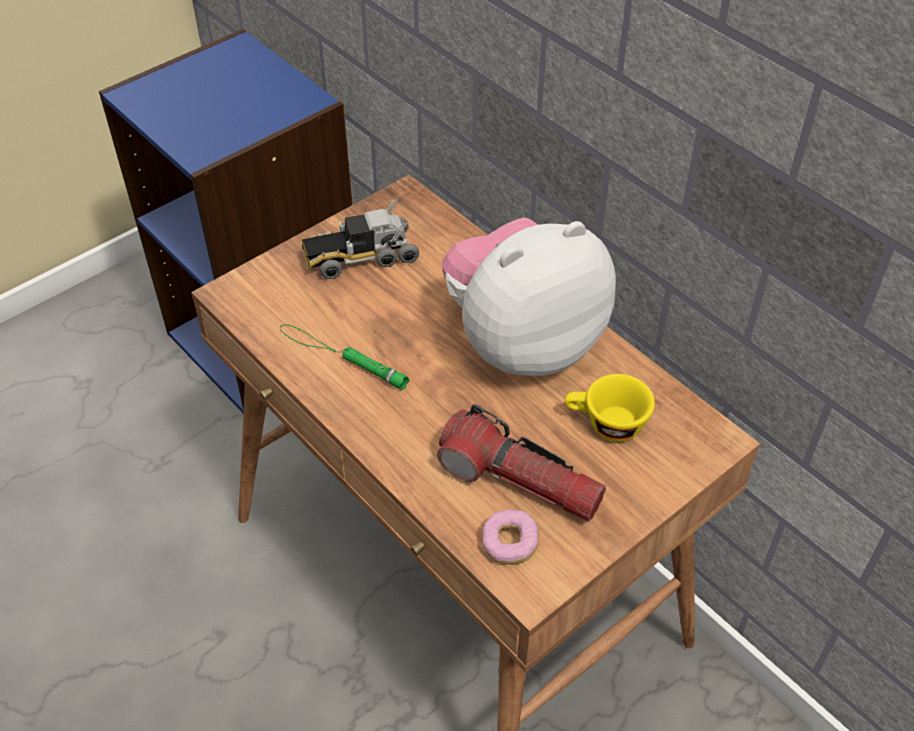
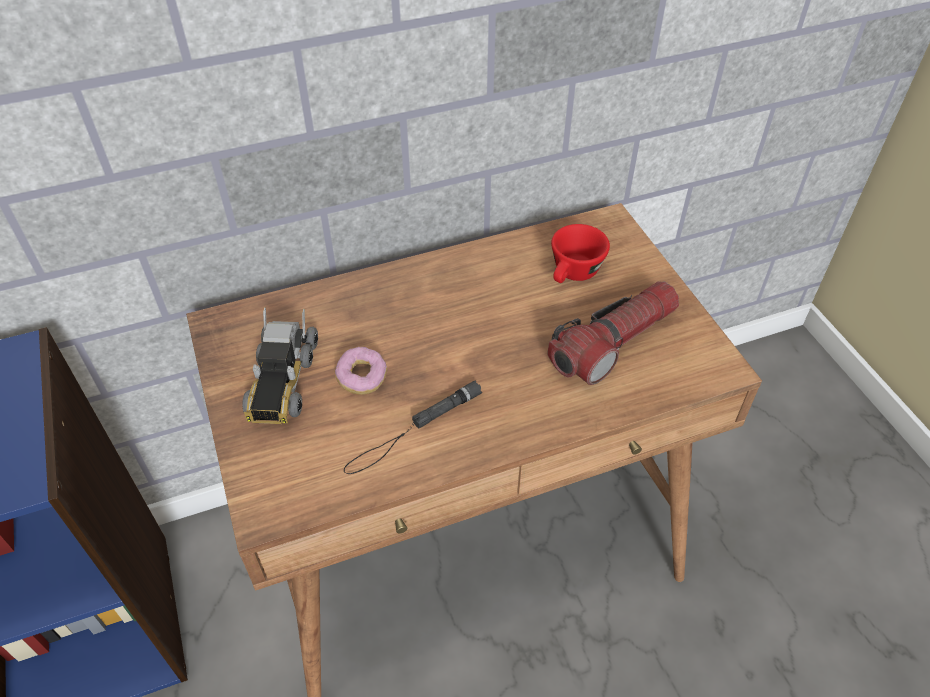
camera: 70 degrees left, 0 degrees up
green flashlight [280,324,410,390] -> black flashlight [344,381,482,474]
plush toy [442,218,616,376] -> none
donut [482,510,539,565] -> donut moved to [335,347,387,394]
yellow cup [565,374,655,442] -> red cup [551,224,610,283]

